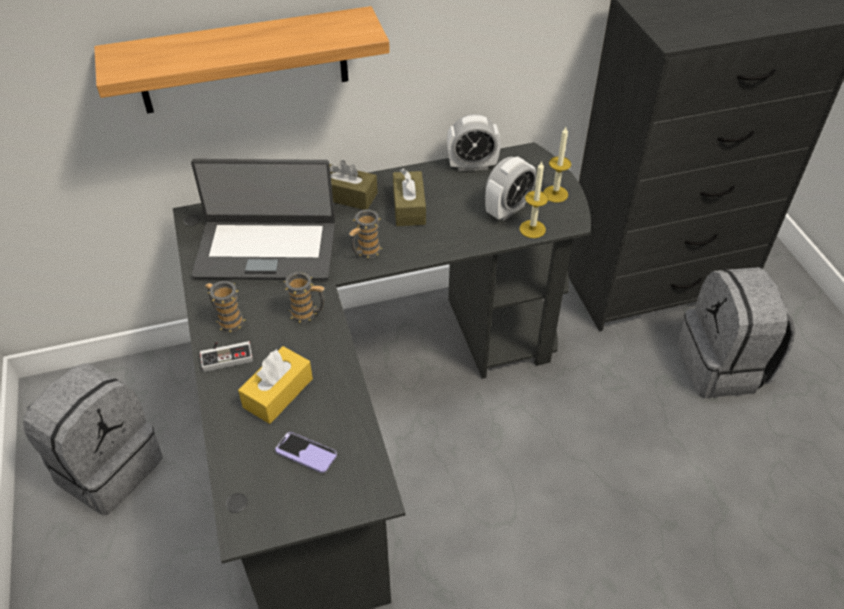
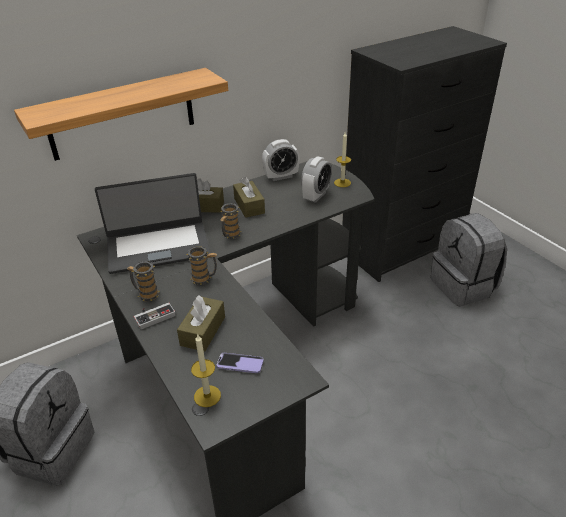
camera: 15 degrees left, 10 degrees down
yellow tissue box [238,346,313,424] -> brown tissue box [177,295,225,352]
candle [520,161,548,238] -> candle moved to [191,335,221,407]

